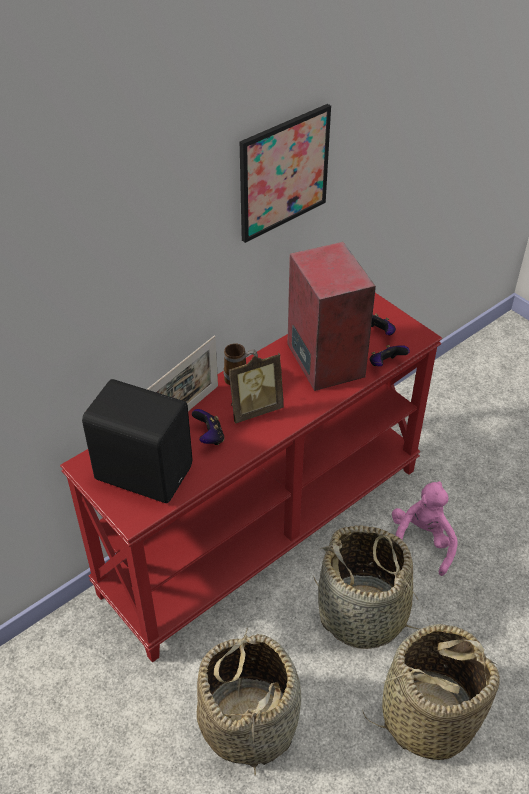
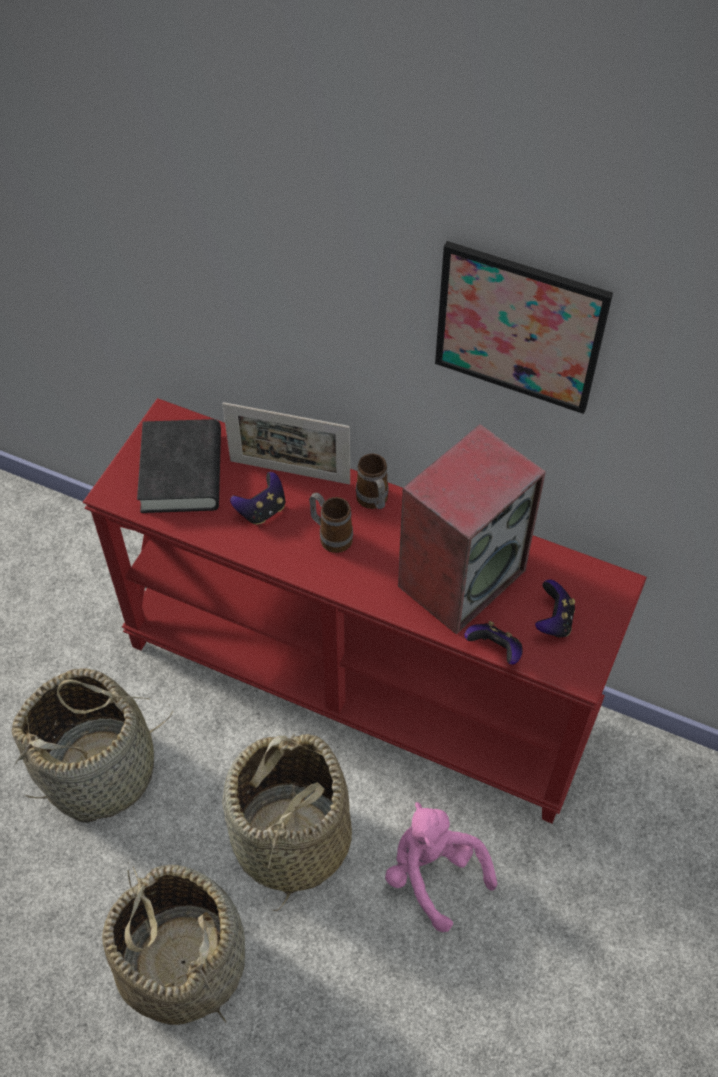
camera: 65 degrees right, 10 degrees up
black speaker [82,379,193,503] -> black book [137,419,221,513]
picture frame [228,353,284,423] -> mug [309,493,353,553]
pink plush toy [392,481,458,576] -> pink plush toy turned 120 degrees counterclockwise [385,802,497,932]

